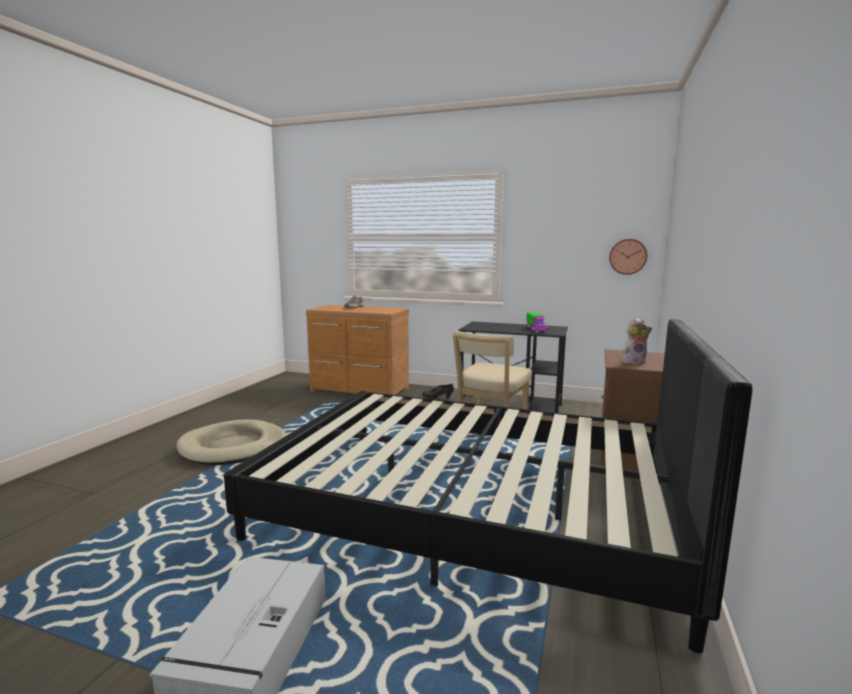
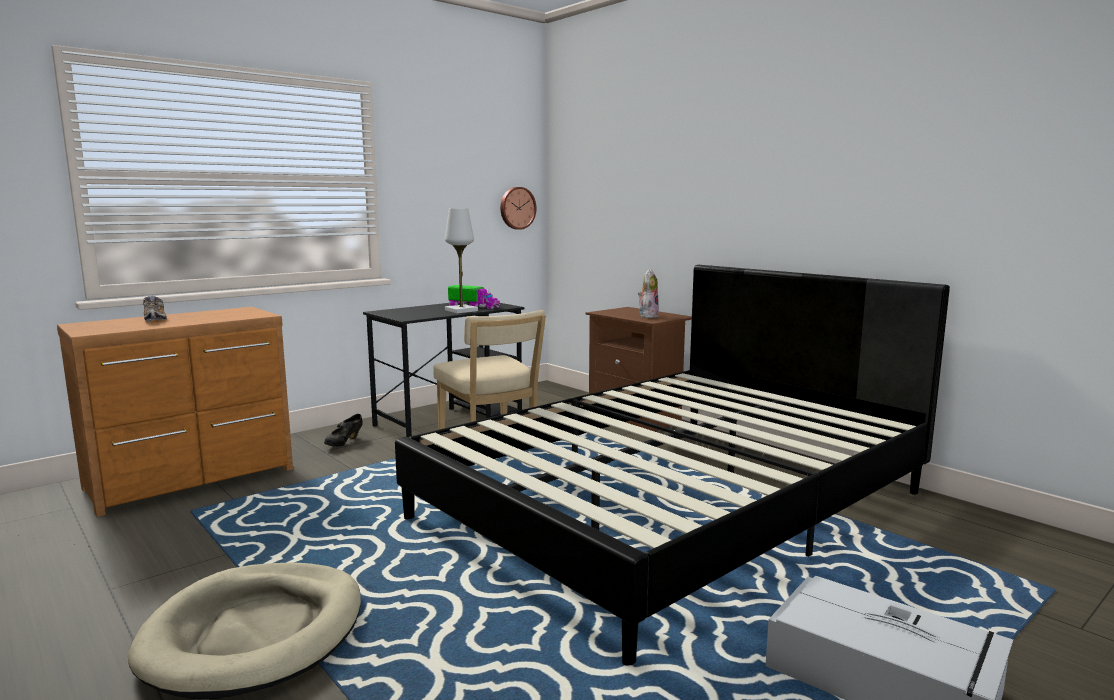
camera: 60 degrees left, 0 degrees up
none -> white table lamp [445,208,478,313]

